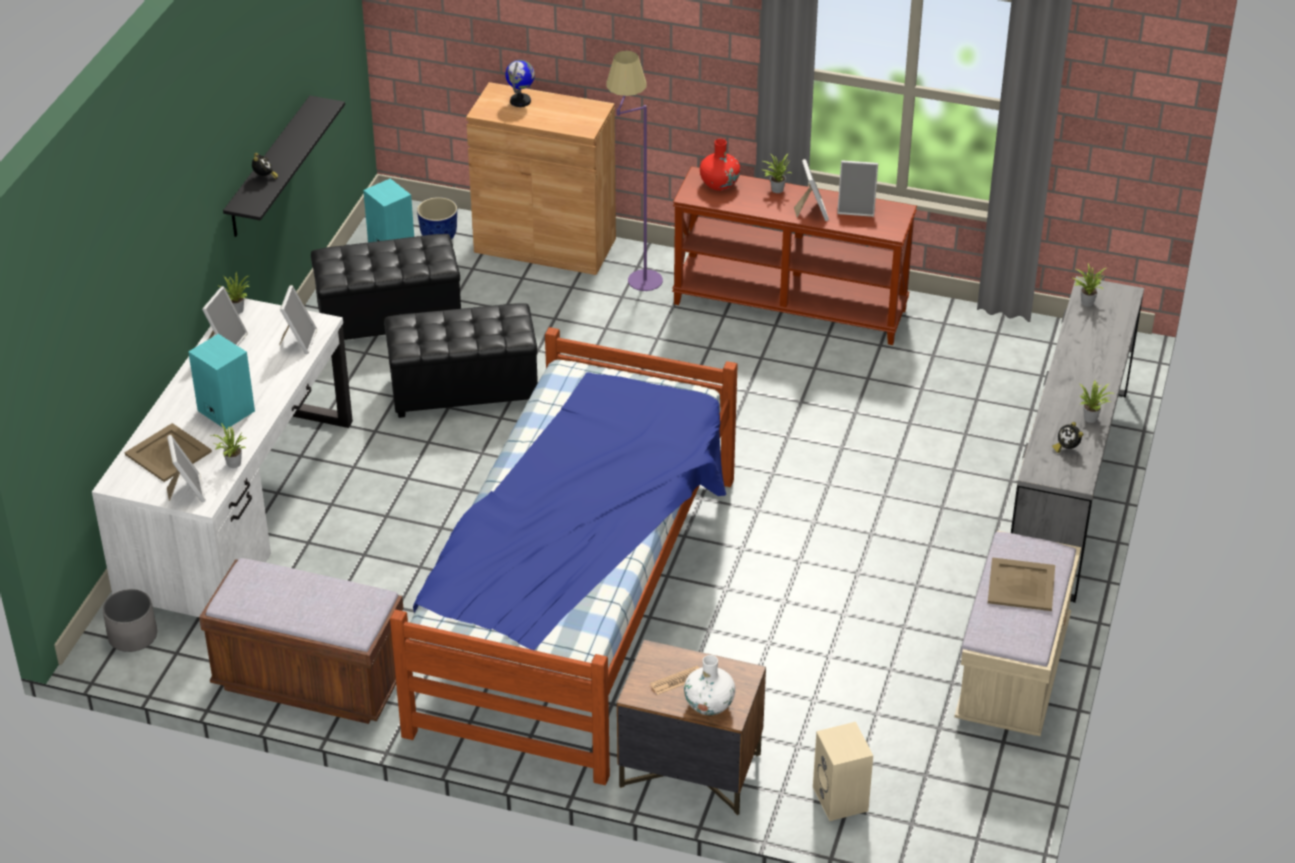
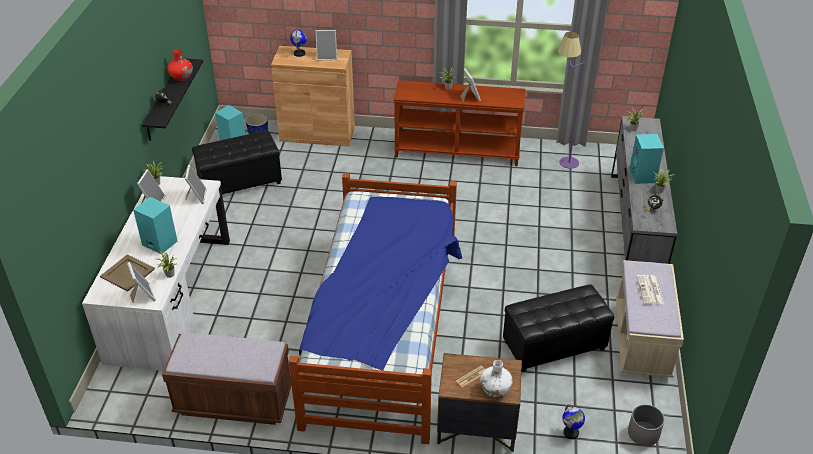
camera: 10 degrees left, 0 degrees up
grey planter [103,589,157,652] -> grey planter moved to [628,404,664,446]
black ottoman [384,303,538,418] -> black ottoman moved to [503,284,614,372]
purple floor lamp [606,51,663,291] -> purple floor lamp moved to [558,32,585,169]
red vase [700,139,740,191] -> red vase moved to [167,49,193,81]
beige speaker [813,722,873,821] -> globe [562,404,585,439]
picture frame [837,160,878,217] -> picture frame moved to [316,30,337,61]
beige tray [988,557,1055,611] -> newspaper [636,275,664,304]
none -> turquoise speaker [629,134,664,184]

